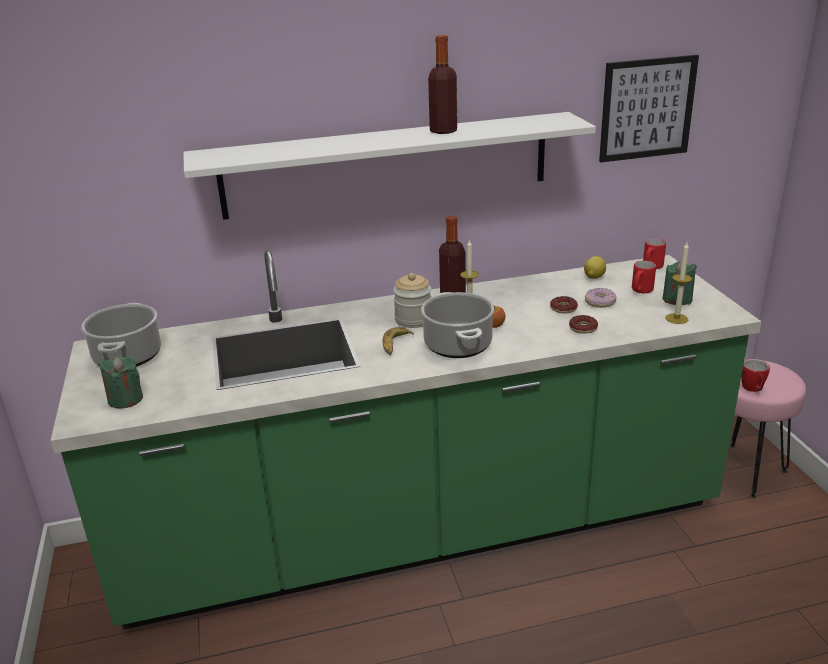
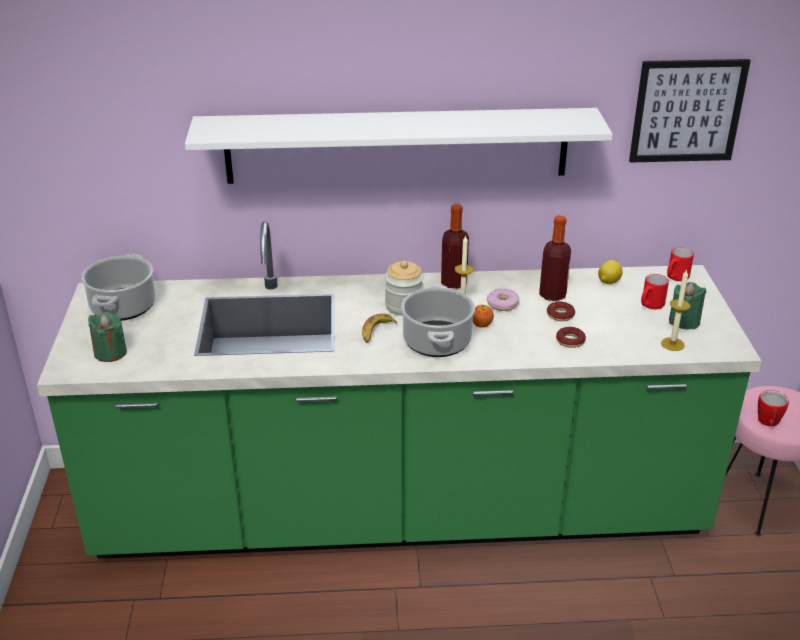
camera: 10 degrees right, 5 degrees up
bottle [428,35,457,134] -> bottle moved to [539,215,571,301]
donut [585,288,616,308] -> donut moved to [487,289,519,311]

